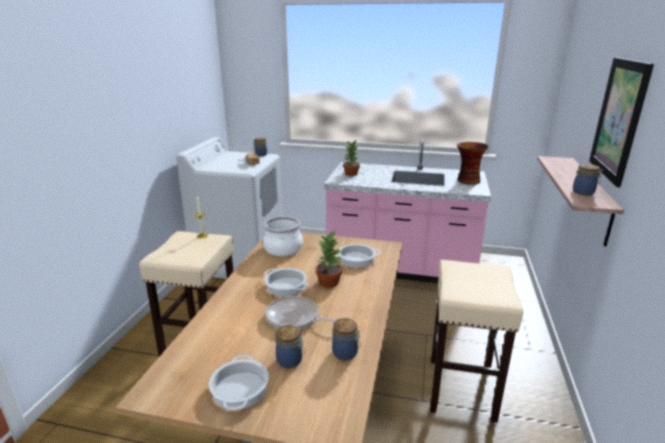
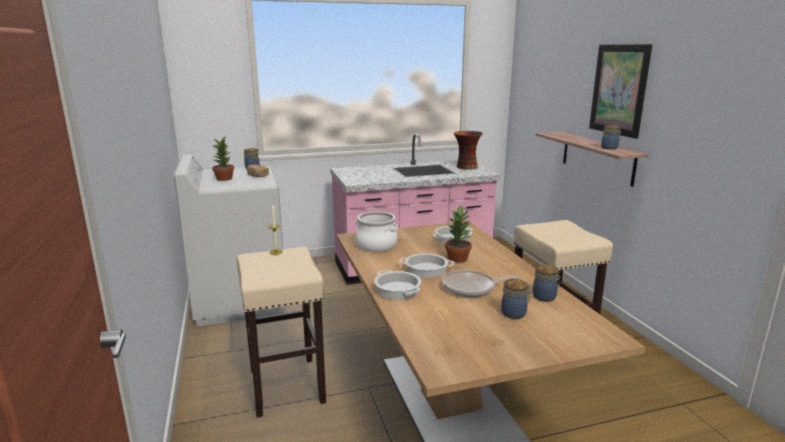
camera: 30 degrees left, 5 degrees down
cooking pot [209,355,269,410] -> cooking pot moved to [374,270,421,299]
potted plant [343,140,360,176] -> potted plant moved to [212,137,234,181]

